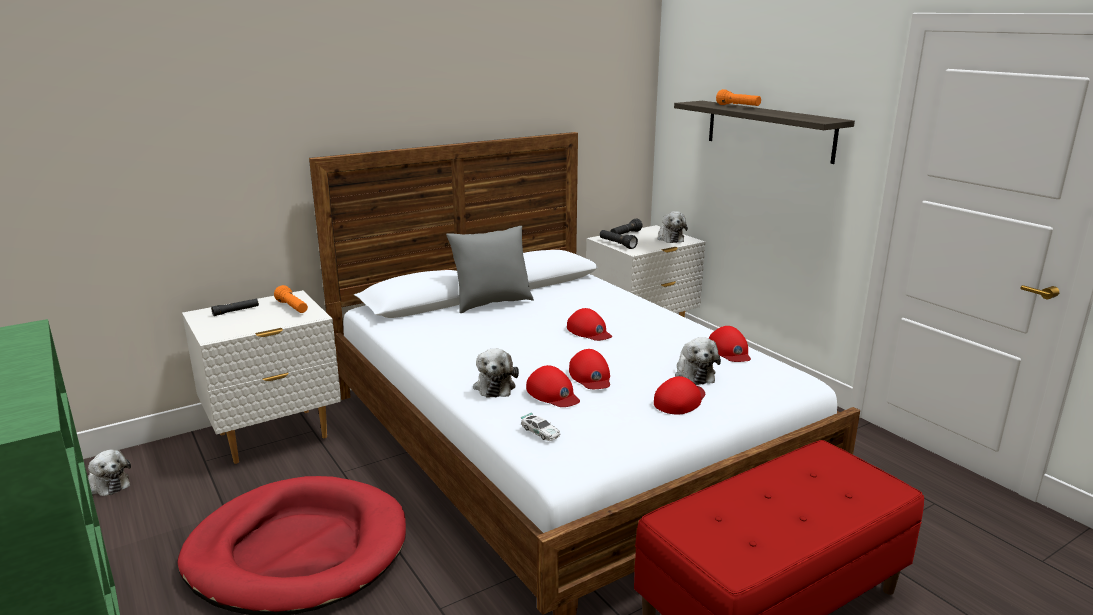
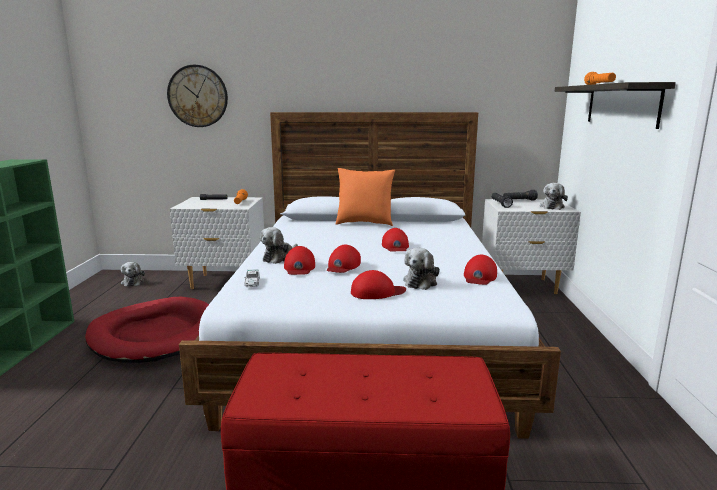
camera: 35 degrees right, 5 degrees down
grey pillow [446,226,534,313] -> orange pillow [336,168,395,226]
none -> wall clock [167,65,228,127]

